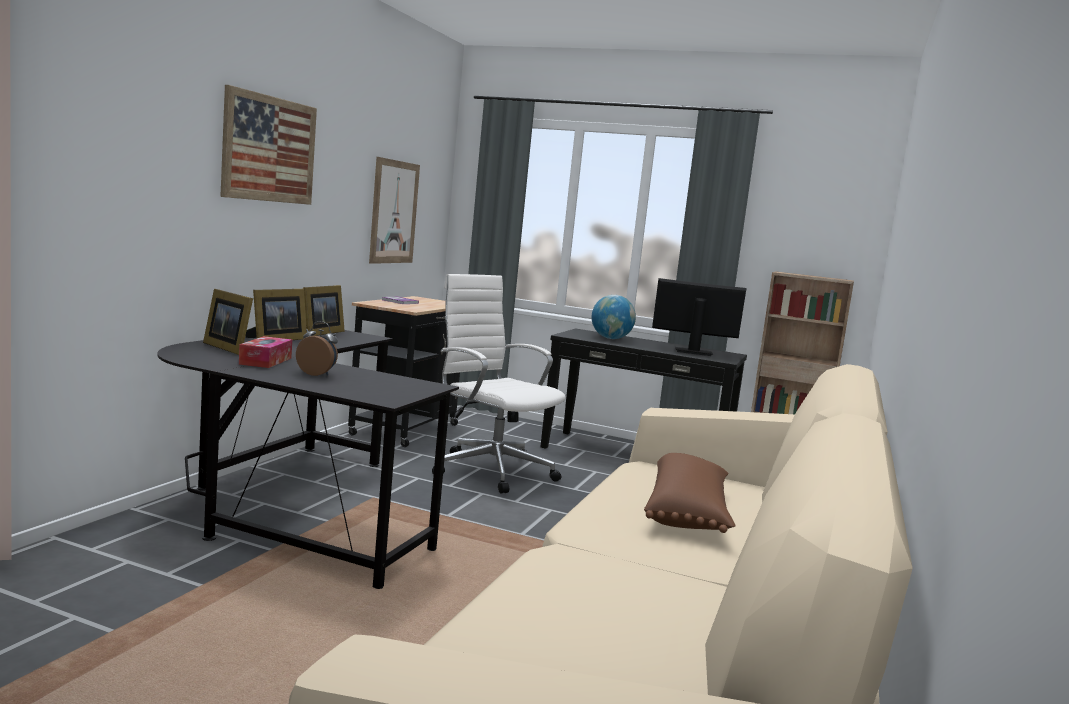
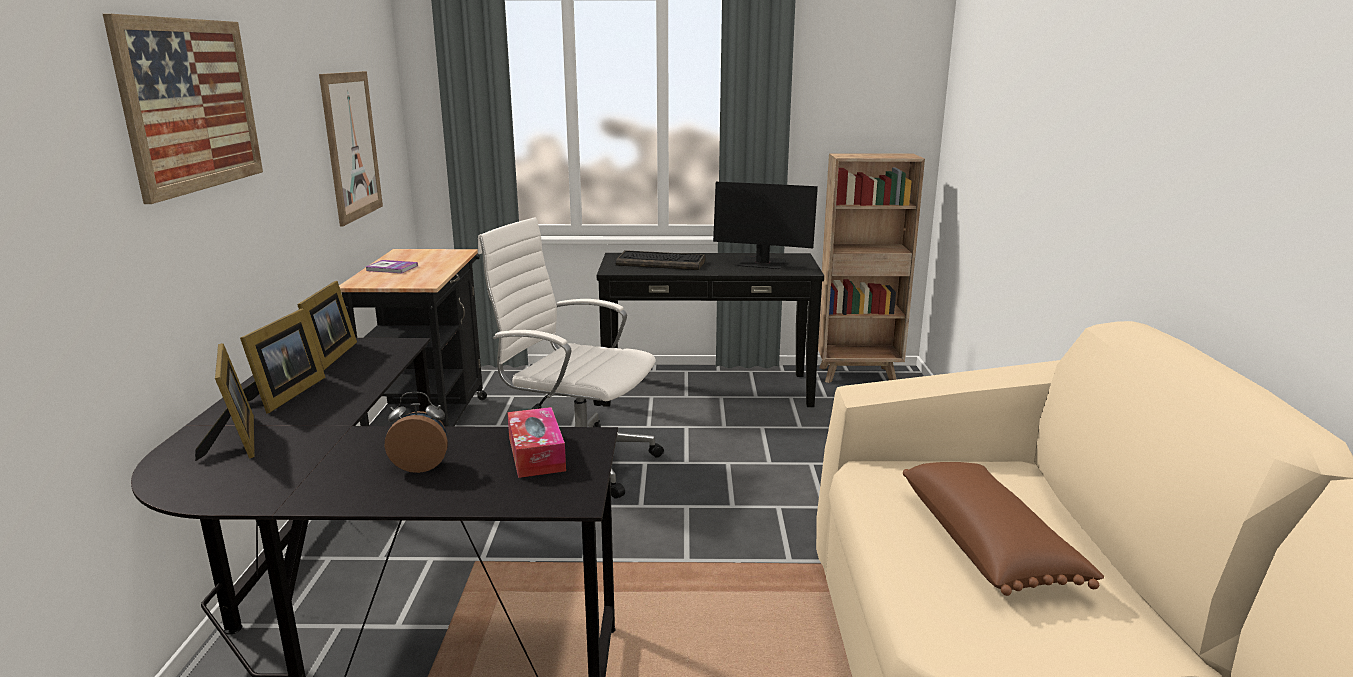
camera: 20 degrees left, 10 degrees up
picture frame [203,289,253,355] -> picture frame turned 135 degrees counterclockwise [195,343,255,461]
tissue box [239,336,292,368] -> tissue box moved to [507,407,566,478]
globe [592,295,636,339] -> keyboard [616,250,706,270]
monitor [652,278,746,356] -> monitor turned 150 degrees counterclockwise [713,182,818,269]

